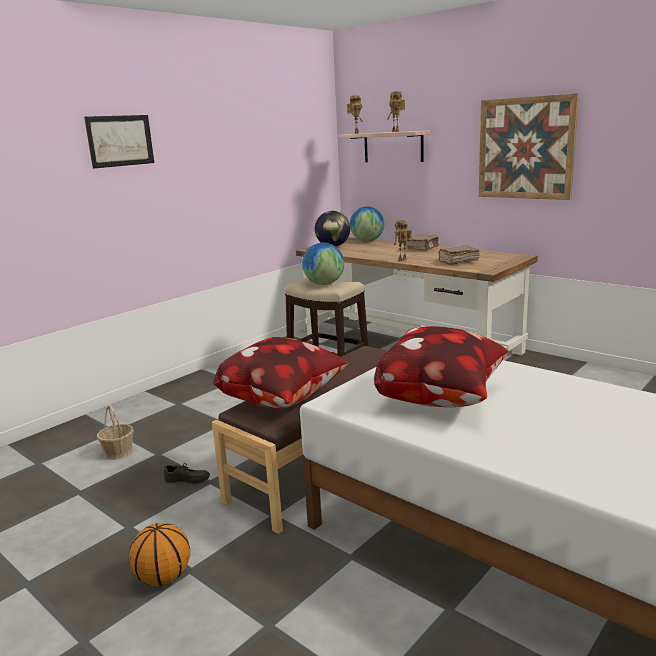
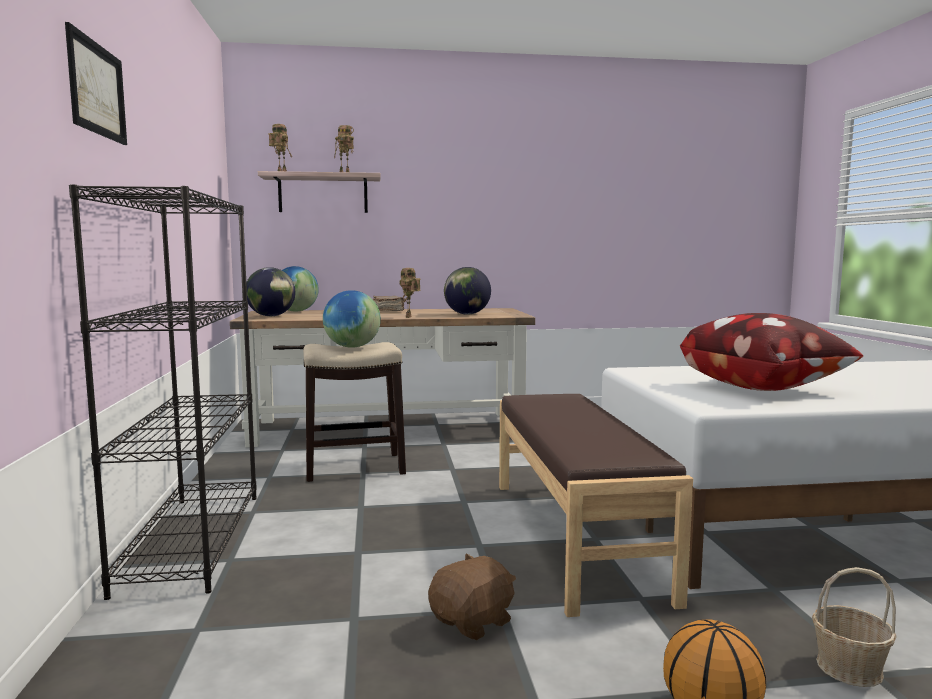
camera: 50 degrees left, 10 degrees down
basket [97,405,134,460] -> basket moved to [812,567,896,687]
grey shoe [164,463,210,484] -> brown plush toy [428,553,516,640]
pillow [213,337,349,408] -> none
brown book [438,245,480,265] -> globe [444,267,491,315]
picture [479,93,579,200] -> none
none -> black bookcase [69,184,257,600]

